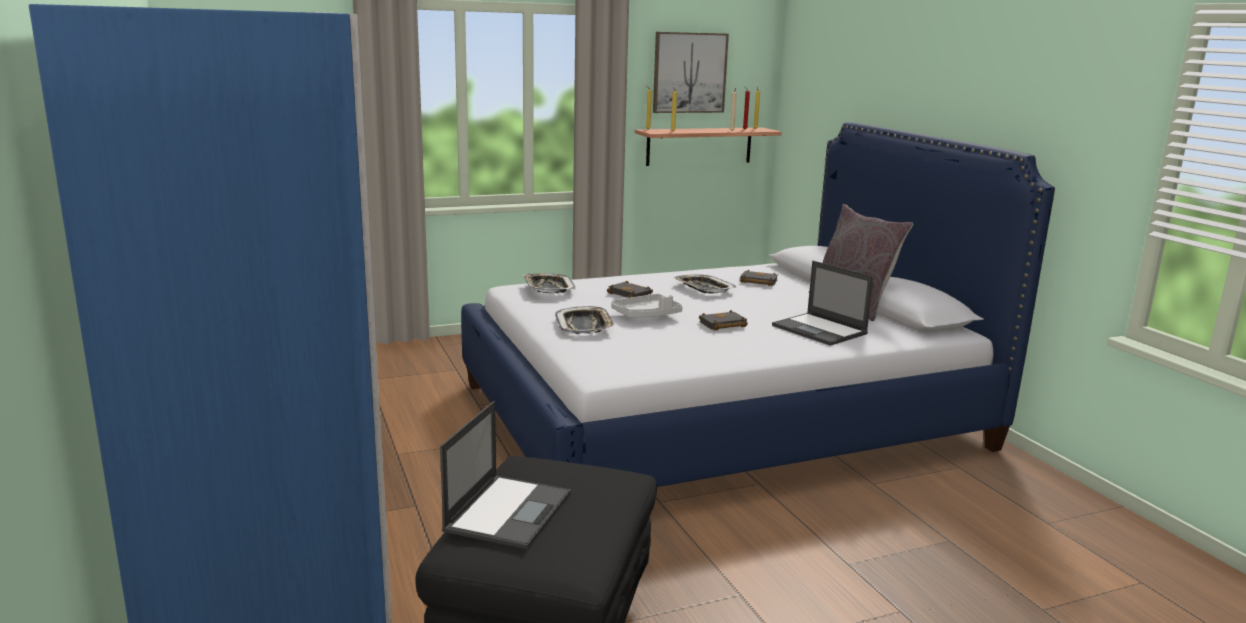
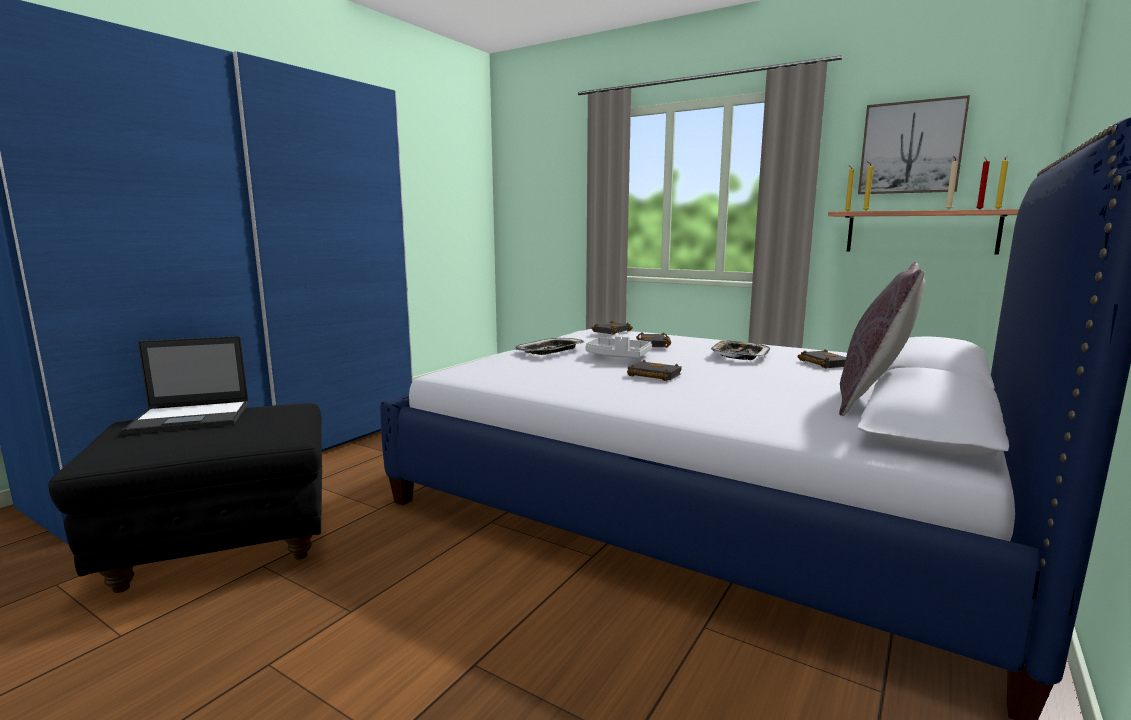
camera: 55 degrees right, 5 degrees down
tray [523,273,576,293] -> black book [592,321,633,335]
laptop [772,261,874,346] -> none

